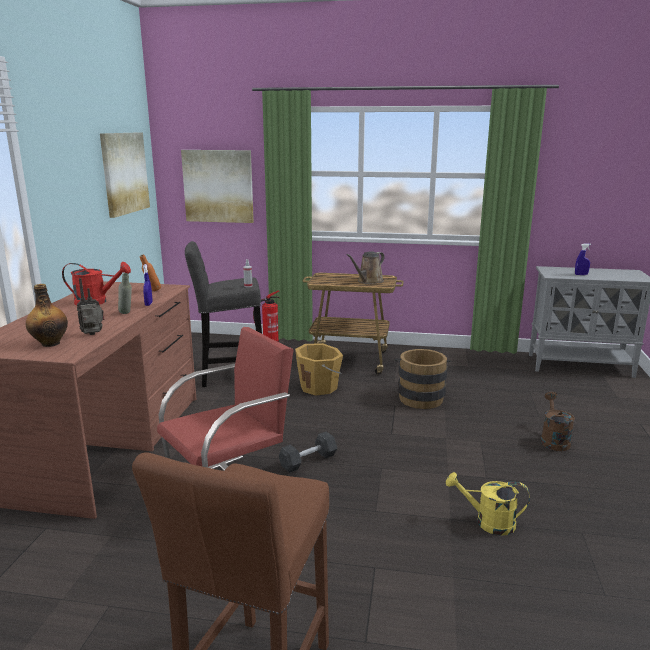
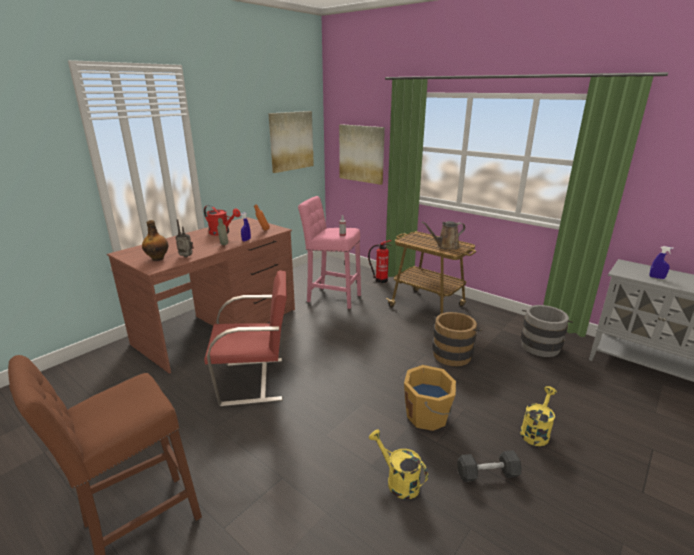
camera: 30 degrees right, 5 degrees up
grey stool [185,241,262,387] -> pink stool [298,196,361,309]
grey dumbbell [279,432,337,473] -> grey dumbbell moved to [457,450,522,482]
orange bucket [295,343,343,396] -> orange bucket moved to [404,365,456,431]
brown watering can [541,392,575,451] -> yellow watering can [520,386,557,446]
none -> grey bucket [521,305,573,357]

